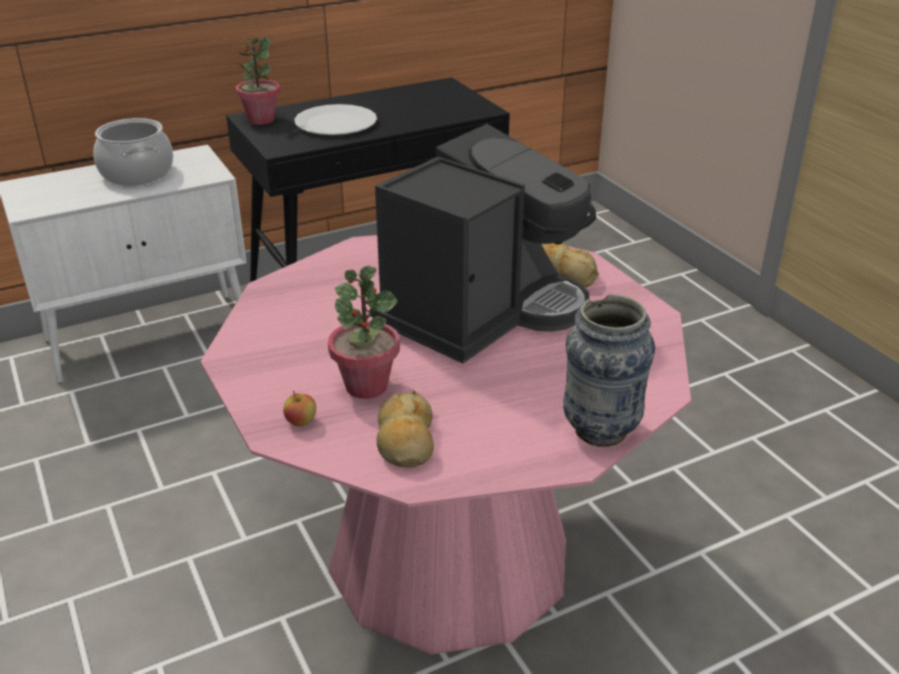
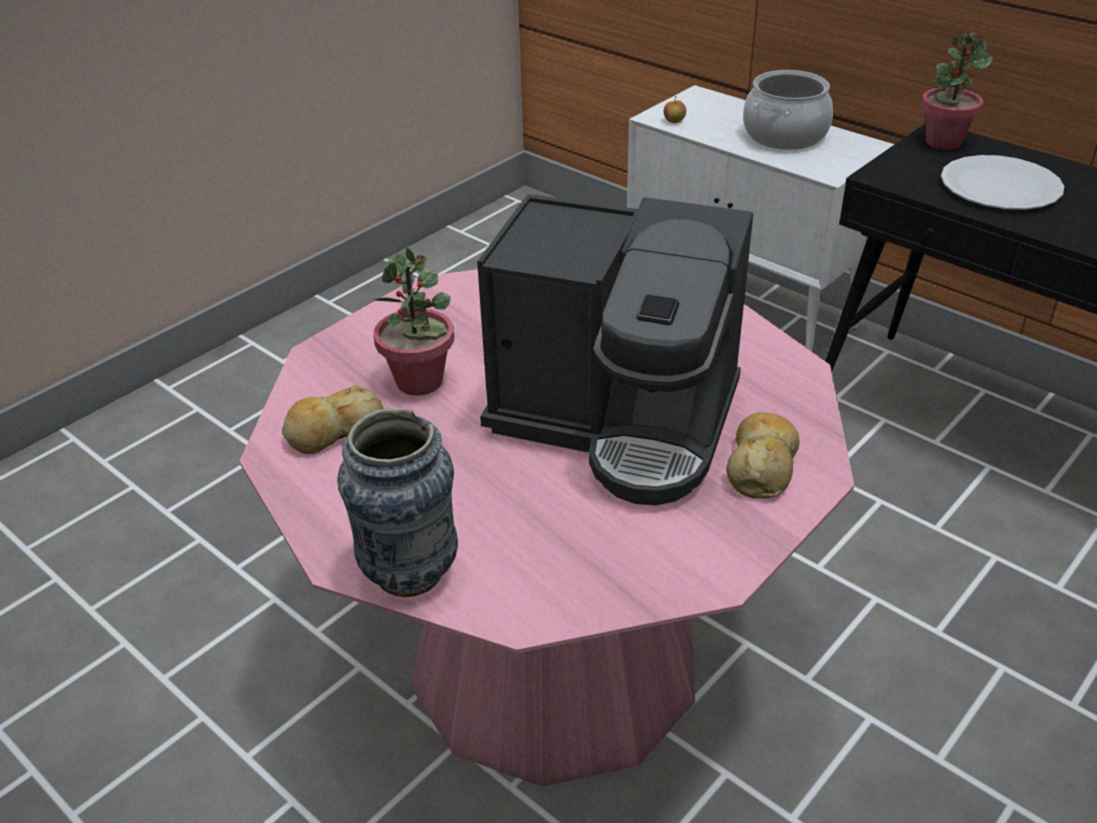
camera: 70 degrees right, 5 degrees up
apple [283,391,316,426] -> apple moved to [664,96,686,123]

